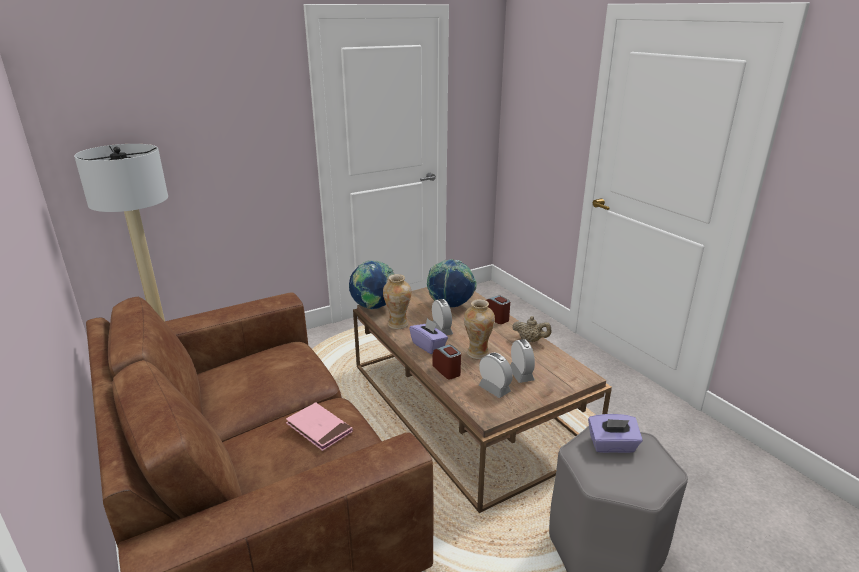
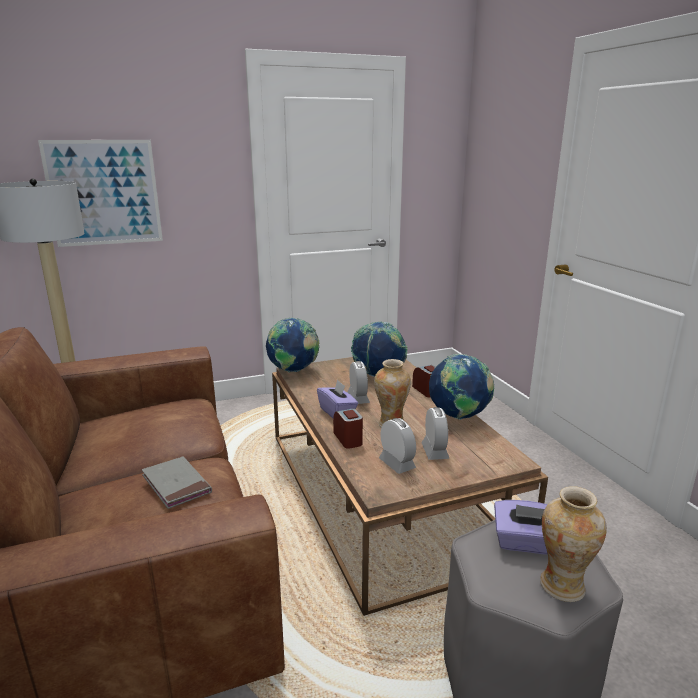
camera: 10 degrees right, 5 degrees down
pink book [286,403,353,451] -> grey book [142,457,212,509]
vase [383,274,411,329] -> vase moved to [540,486,607,602]
beige teapot [513,316,552,342] -> globe [429,354,494,420]
none -> picture [38,140,163,247]

